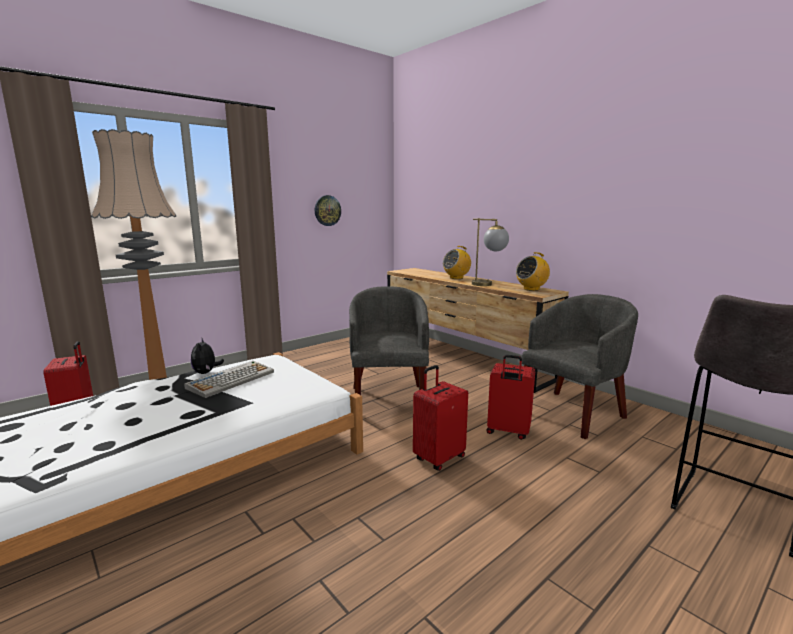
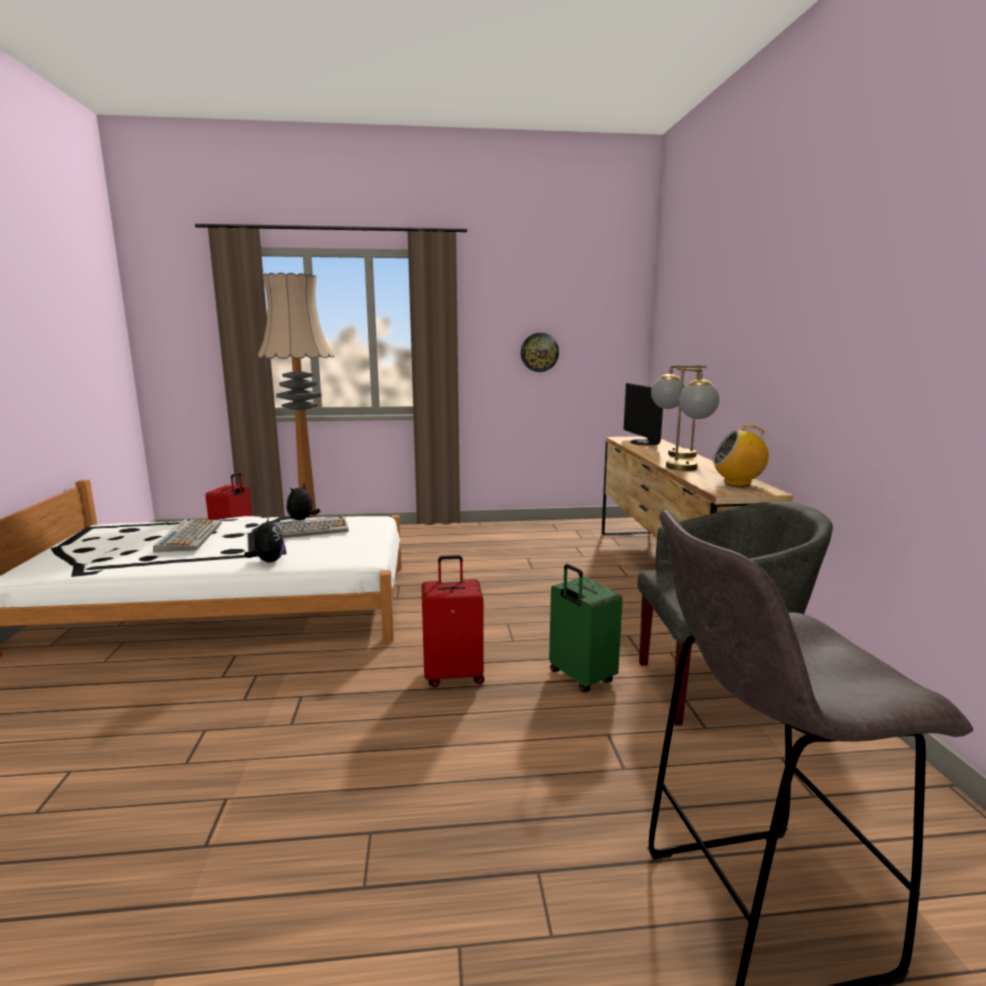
camera: 35 degrees right, 0 degrees up
grey armchair [349,286,429,395] -> none
radio [443,246,471,279] -> table lamp [651,365,707,458]
red suitcase [486,355,535,440] -> green suitcase [549,564,623,692]
none -> keyboard [153,519,221,552]
none -> plush toy [244,516,285,562]
none -> monitor [624,383,663,445]

